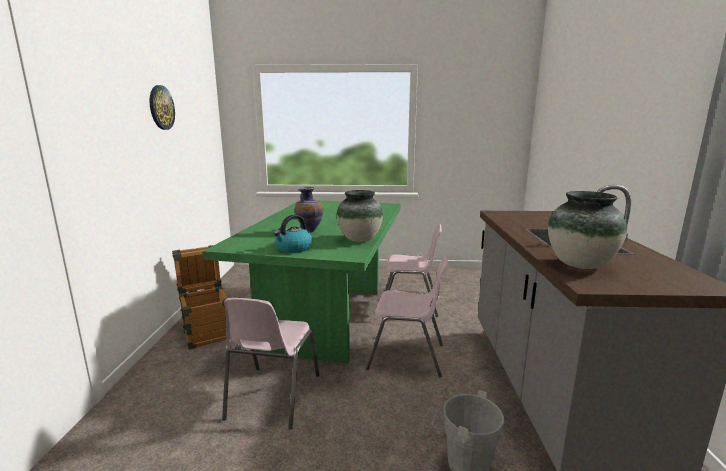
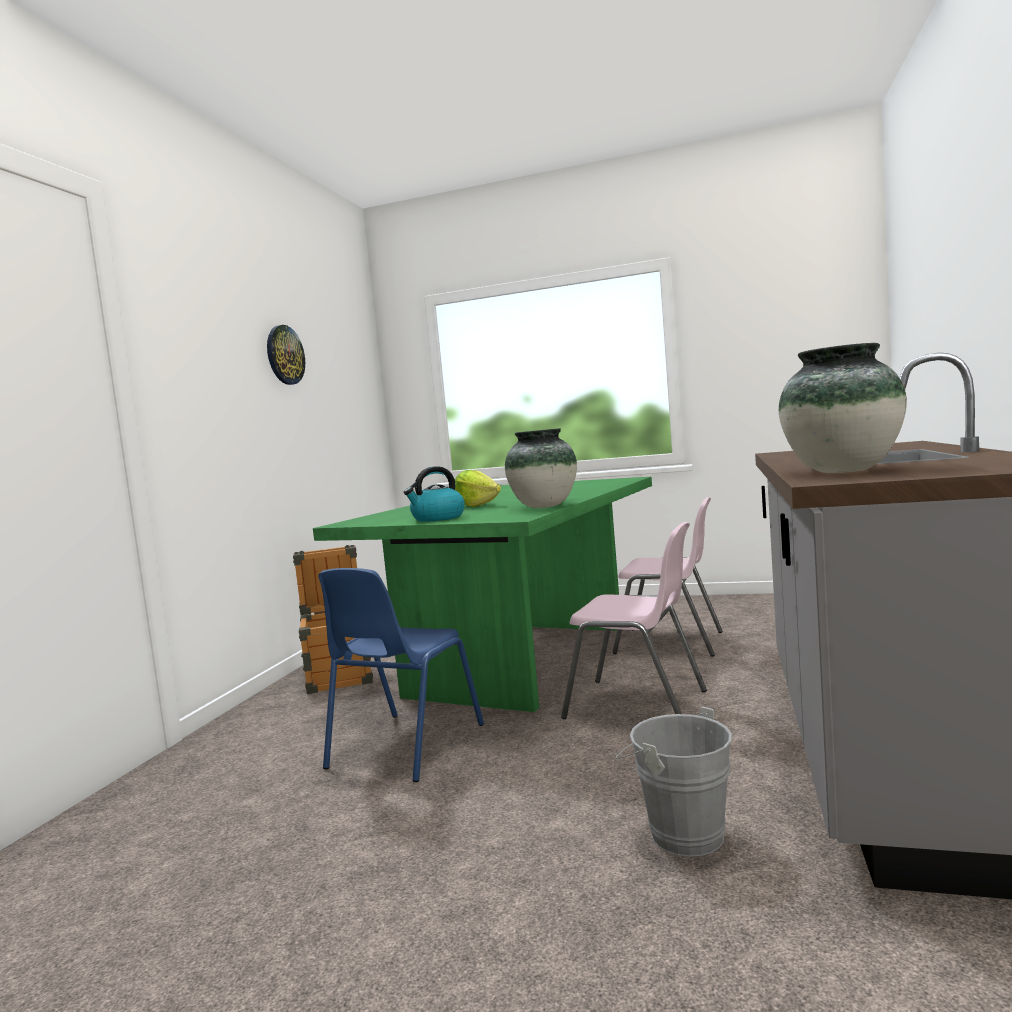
camera: 15 degrees right, 10 degrees down
pink chair [222,298,319,429] -> blue chair [318,568,484,782]
vase [295,187,323,233] -> lettuce [455,470,501,507]

